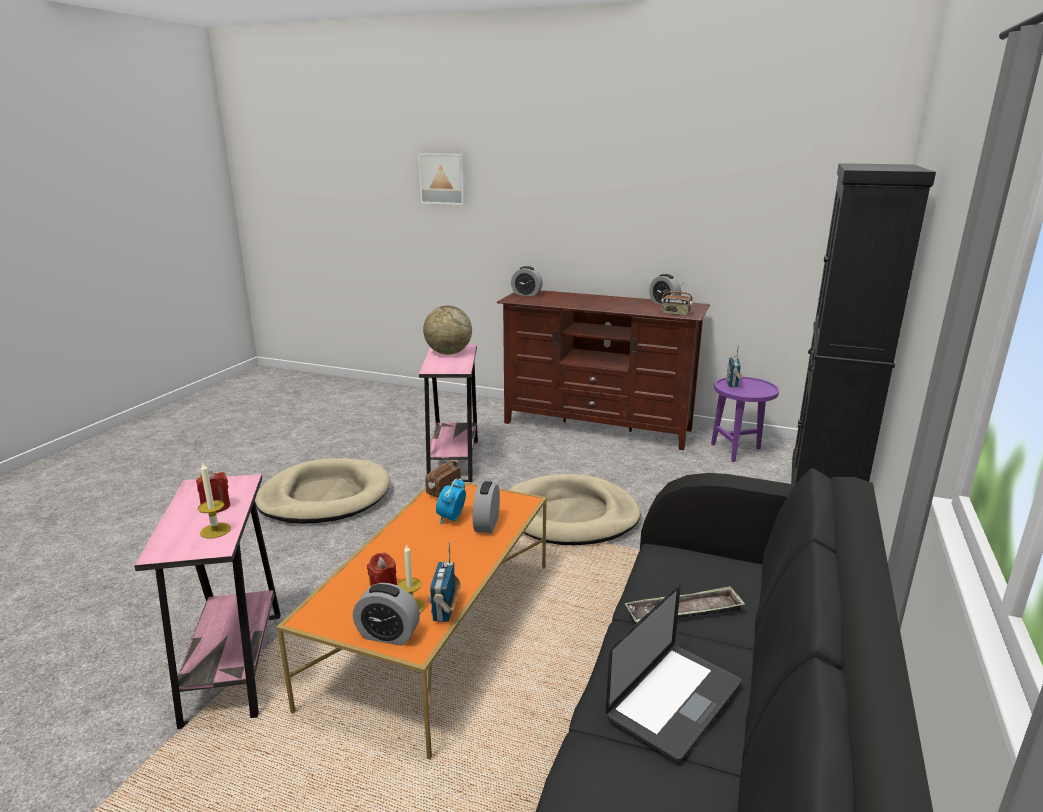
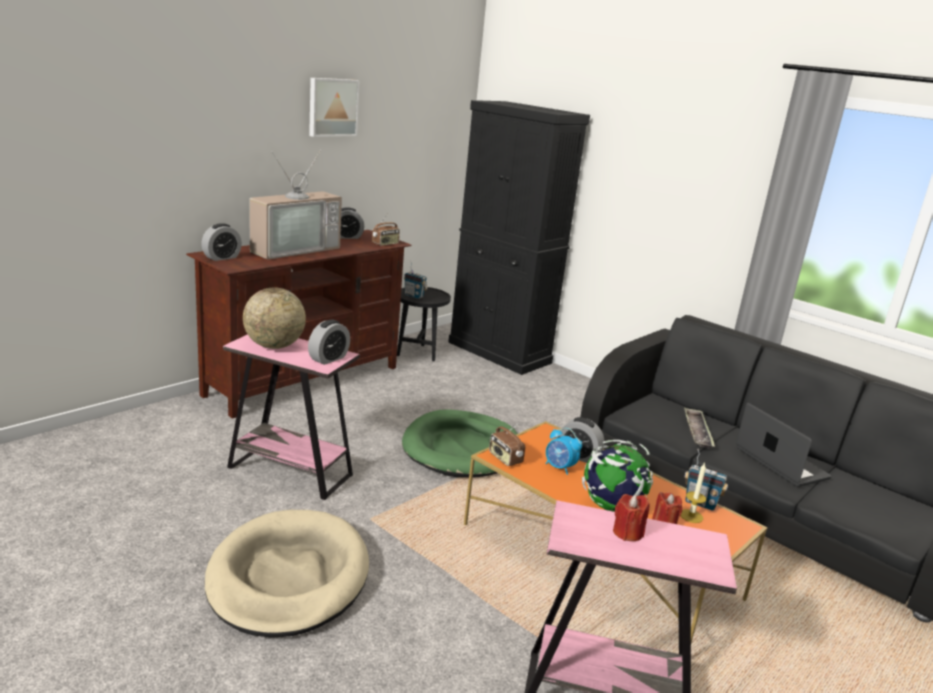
camera: 70 degrees left, 0 degrees up
candle [198,461,231,539] -> none
alarm clock [353,583,420,646] -> alarm clock moved to [308,320,350,365]
picture [418,153,466,205] -> picture moved to [309,78,360,137]
beige dog bed [509,474,640,545] -> green dog bed [402,409,518,477]
purple side table [711,377,779,462] -> black side table [397,287,451,361]
none -> television [249,150,342,260]
none -> globe [582,440,653,512]

